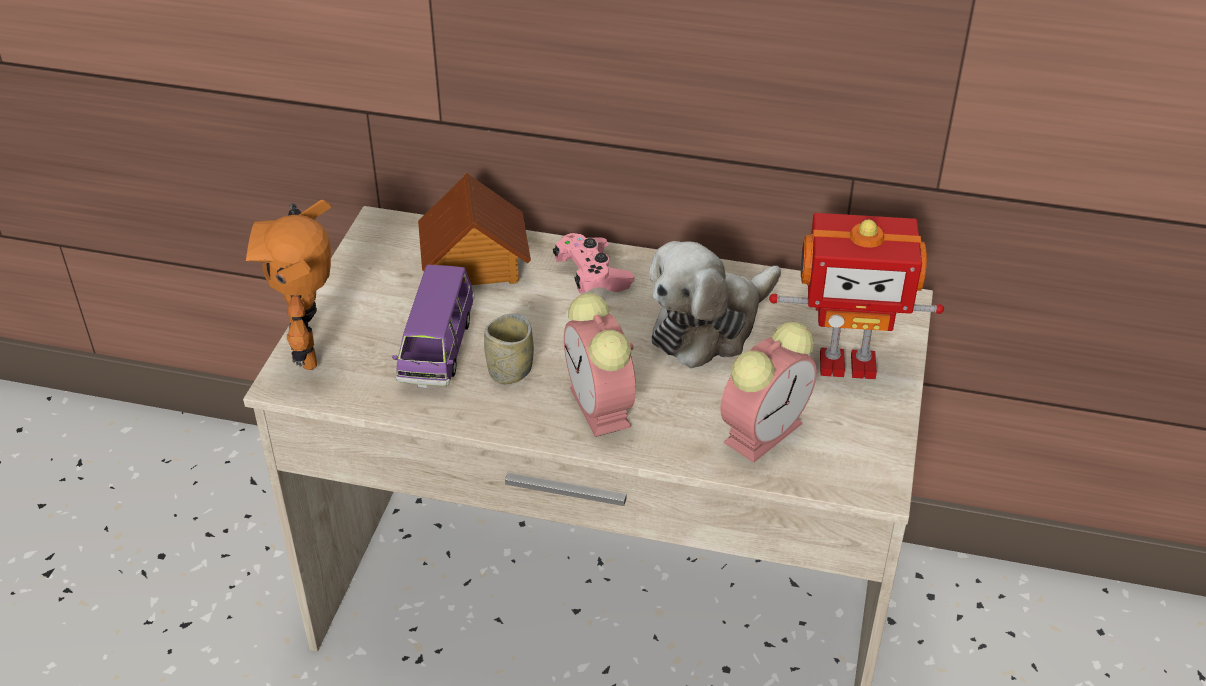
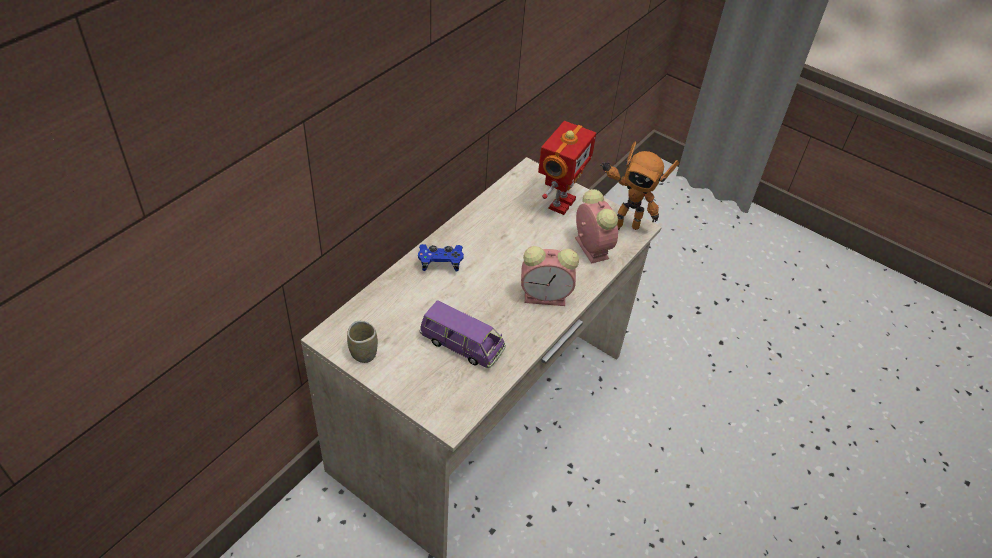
camera: 70 degrees left, 5 degrees up
toy robot [246,200,331,370] -> toy robot moved to [600,142,679,230]
toy house [418,173,531,285] -> none
cup [484,313,534,384] -> cup moved to [347,321,378,363]
pink game controller [553,233,635,294] -> blue game controller [418,244,464,271]
plush toy [649,241,781,369] -> none

